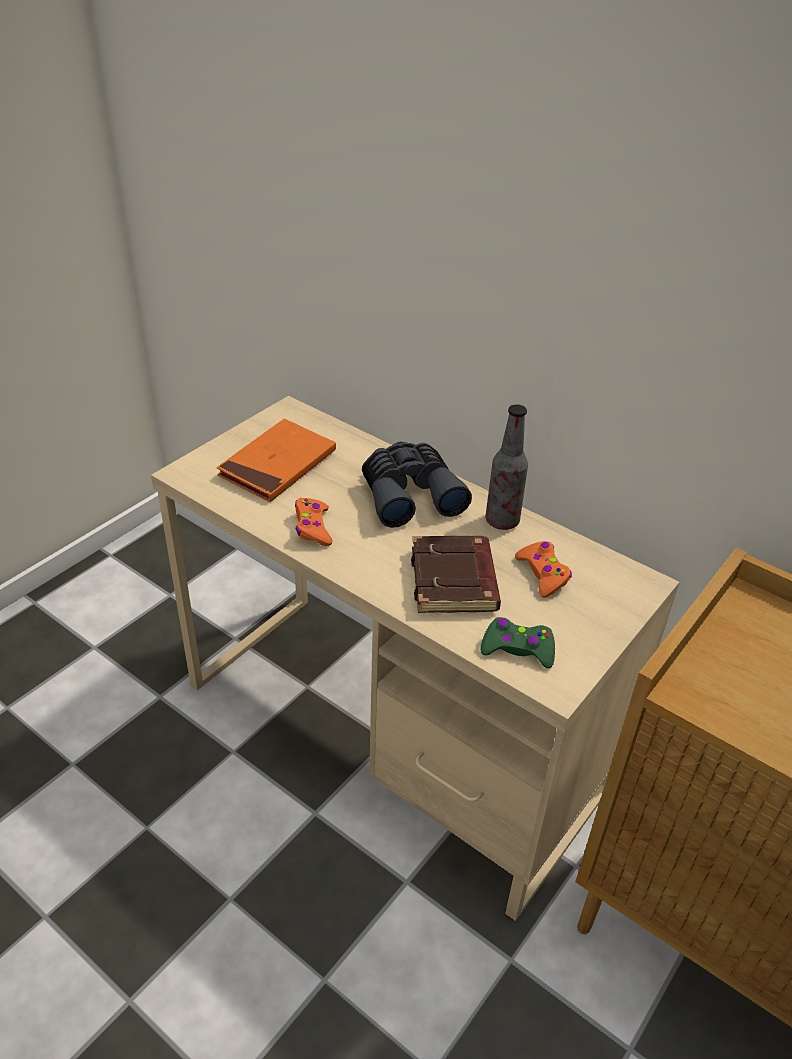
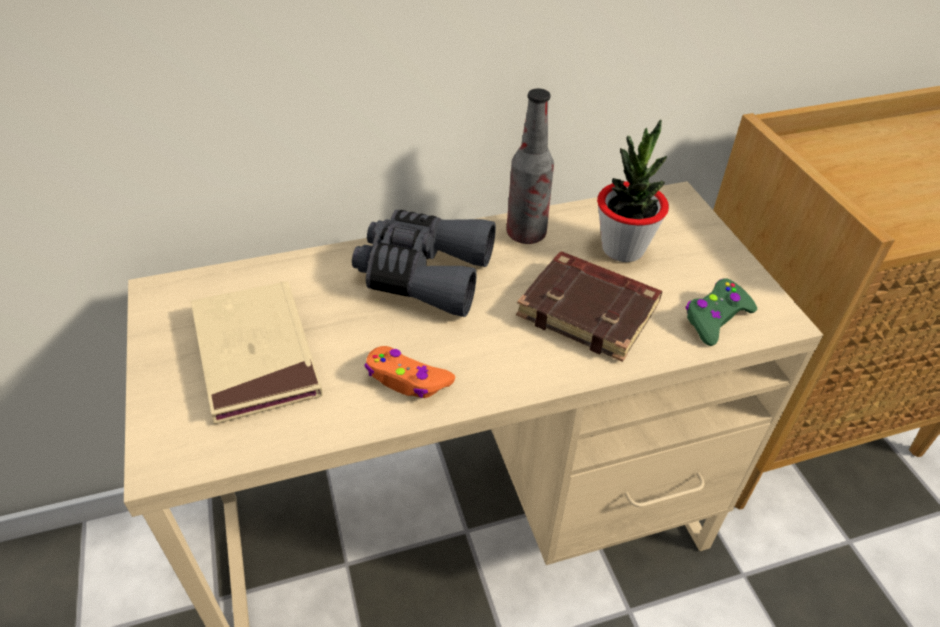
camera: 55 degrees left, 5 degrees up
orange book [217,419,336,502] -> beige book [191,281,323,424]
orange game controller [515,541,572,598] -> potted plant [597,119,669,262]

